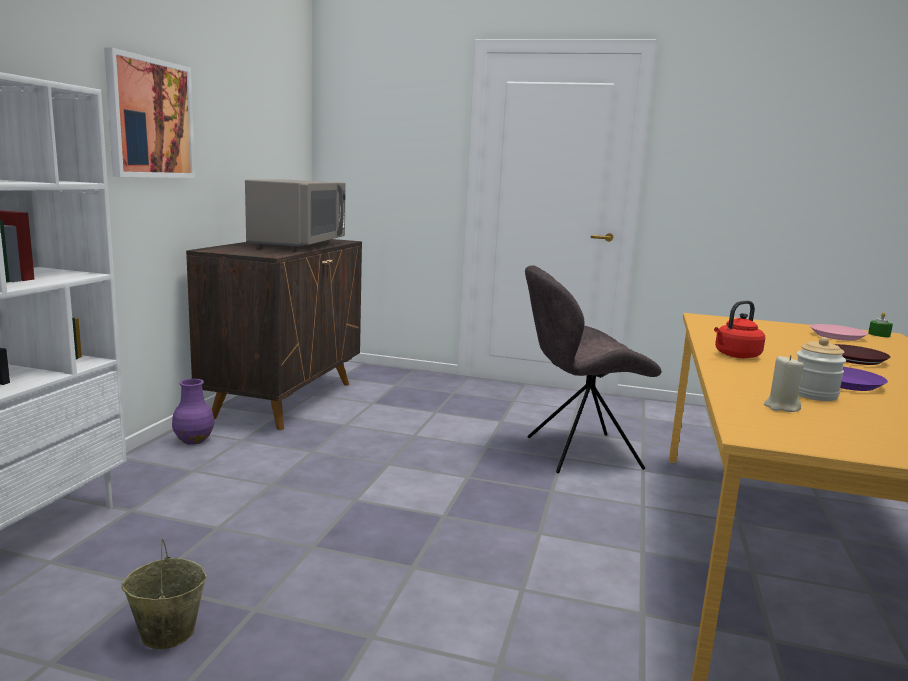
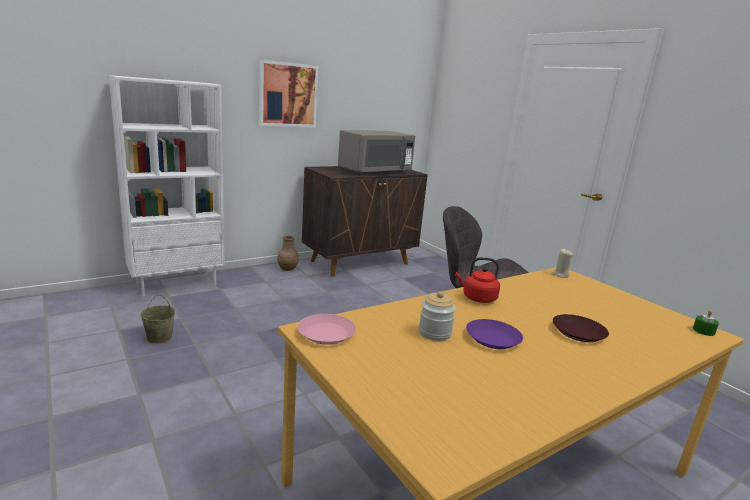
camera: 40 degrees right, 5 degrees up
purple vase [172,379,214,445] -> brown vase [277,236,299,271]
beige candle [764,355,804,412] -> beige candle moved to [552,249,573,278]
pink plate [810,324,868,341] -> pink plate moved to [298,314,356,345]

